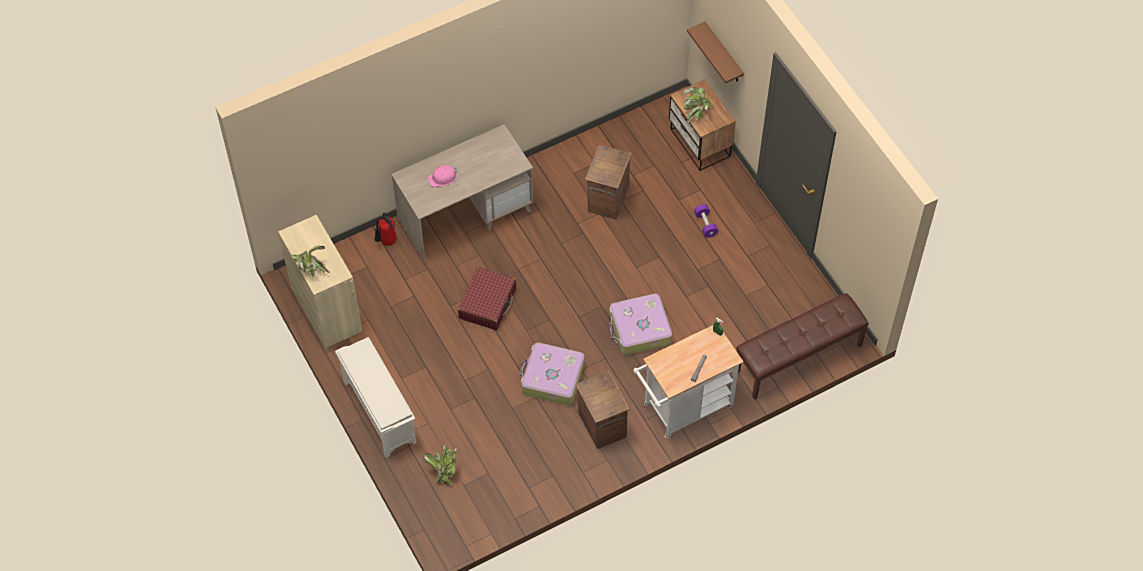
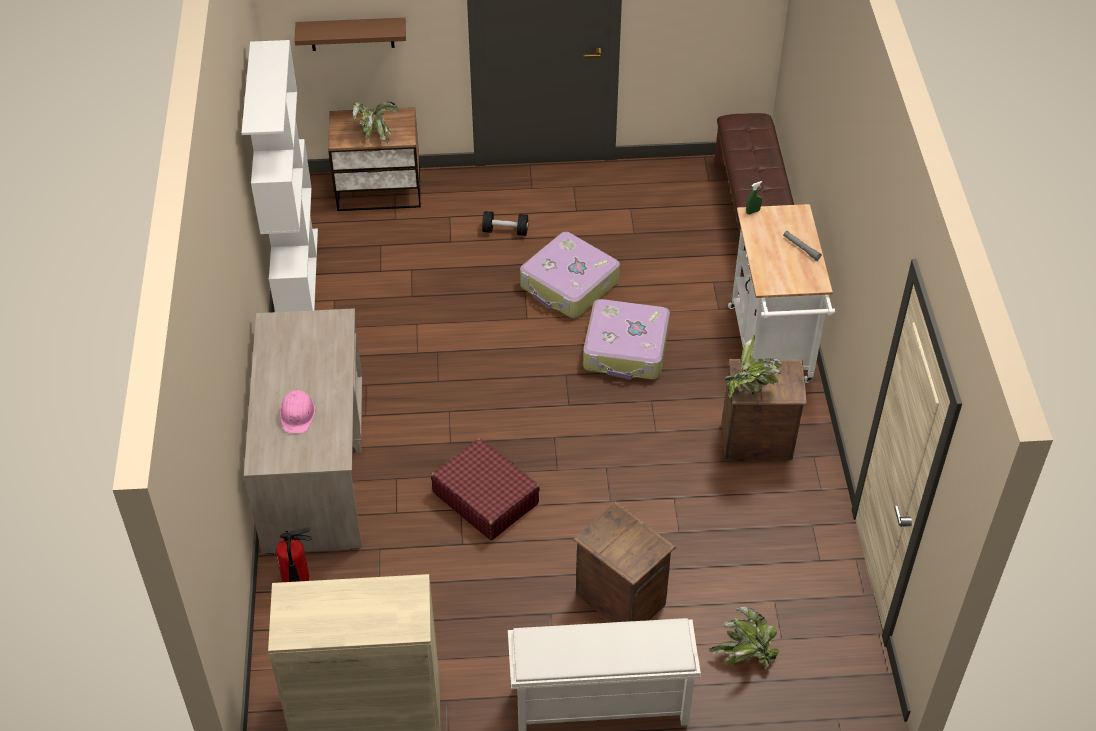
camera: 65 degrees left, 10 degrees down
potted plant [291,245,329,277] -> potted plant moved to [725,335,782,398]
suitcase [520,342,584,405] -> suitcase moved to [520,232,620,318]
crate [585,145,632,220] -> crate moved to [573,502,676,622]
purple dumbbell [694,204,718,237] -> black dumbbell [482,211,528,236]
none -> white bookcase [242,40,318,312]

